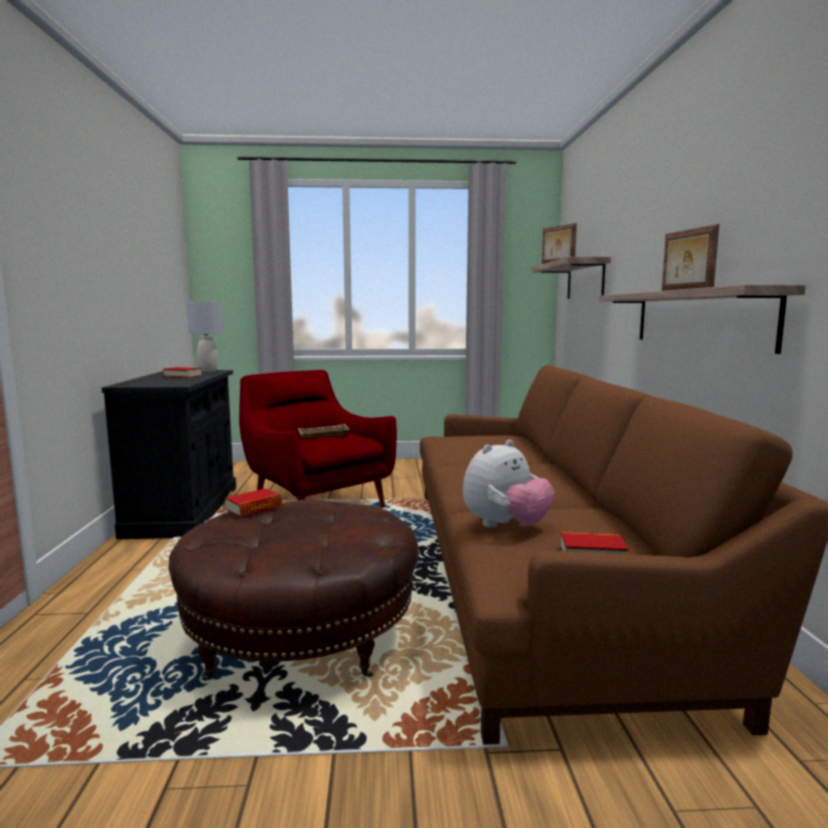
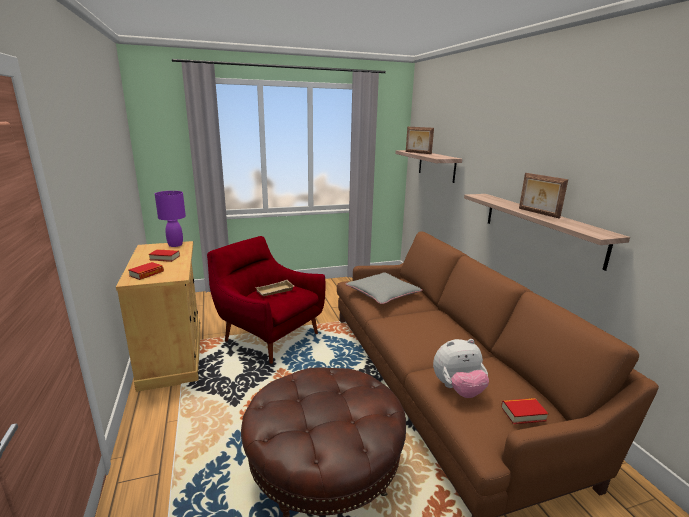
camera: 15 degrees left, 10 degrees up
black cabinet [102,370,236,539] -> beige cabinet [116,241,200,392]
grey table lamp [186,301,223,372] -> purple table lamp [155,191,186,247]
book [225,488,282,517] -> book moved to [129,262,164,280]
plush toy [463,440,554,528] -> plush toy turned 45 degrees clockwise [433,339,489,398]
none -> grey pillow [345,272,423,304]

